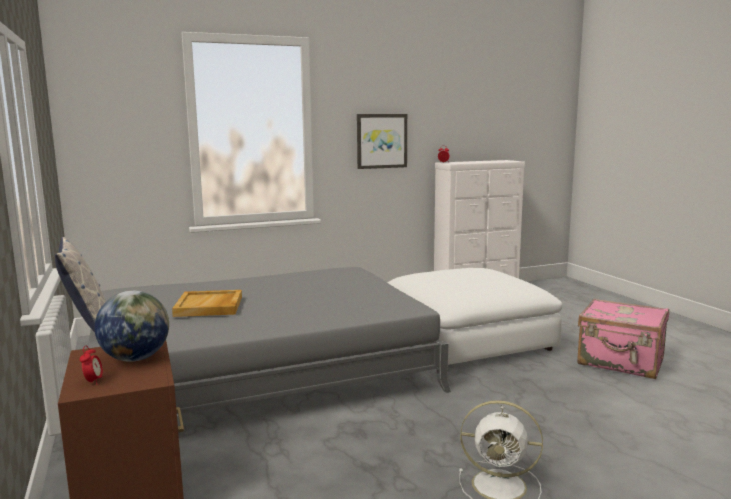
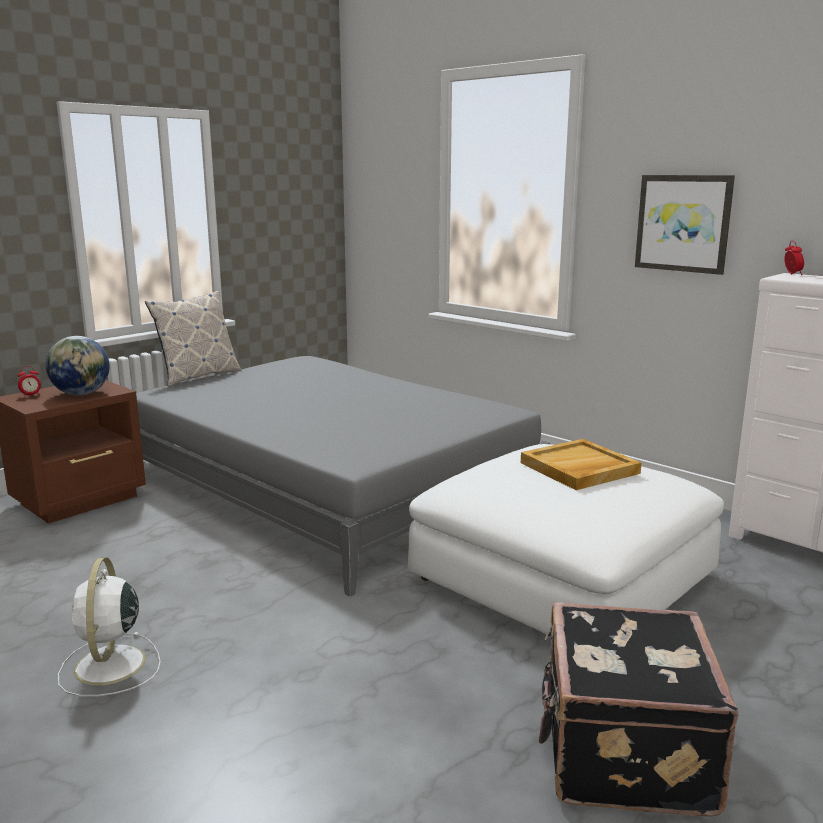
camera: 65 degrees right, 5 degrees up
beige tray [172,290,242,317] -> beige tray moved to [521,439,642,490]
pink suitcase [577,298,669,379] -> black suitcase [539,602,738,817]

